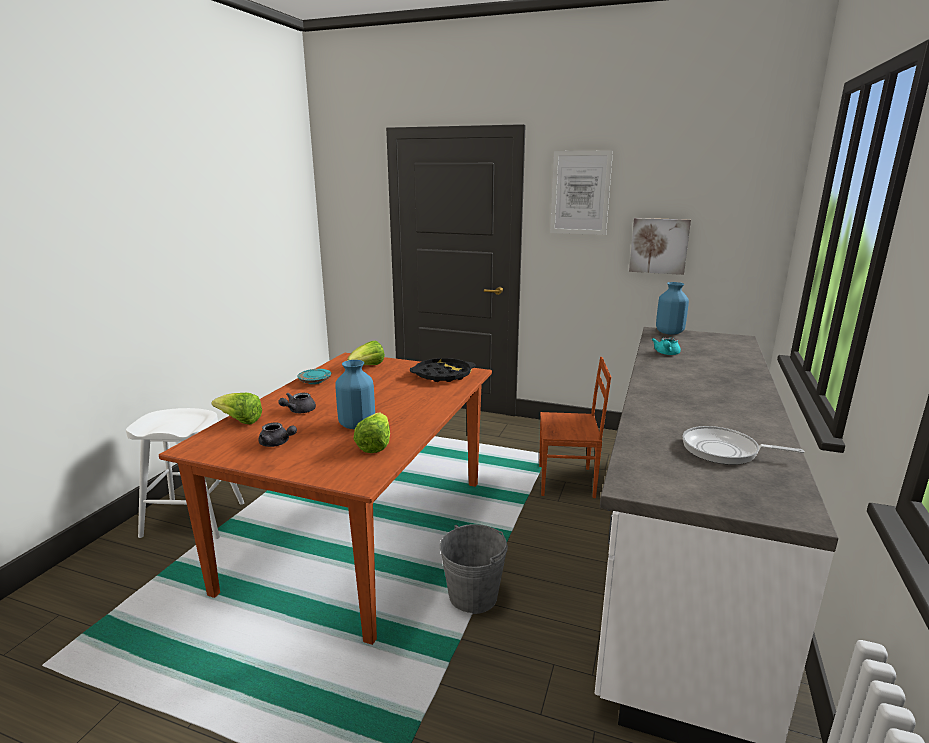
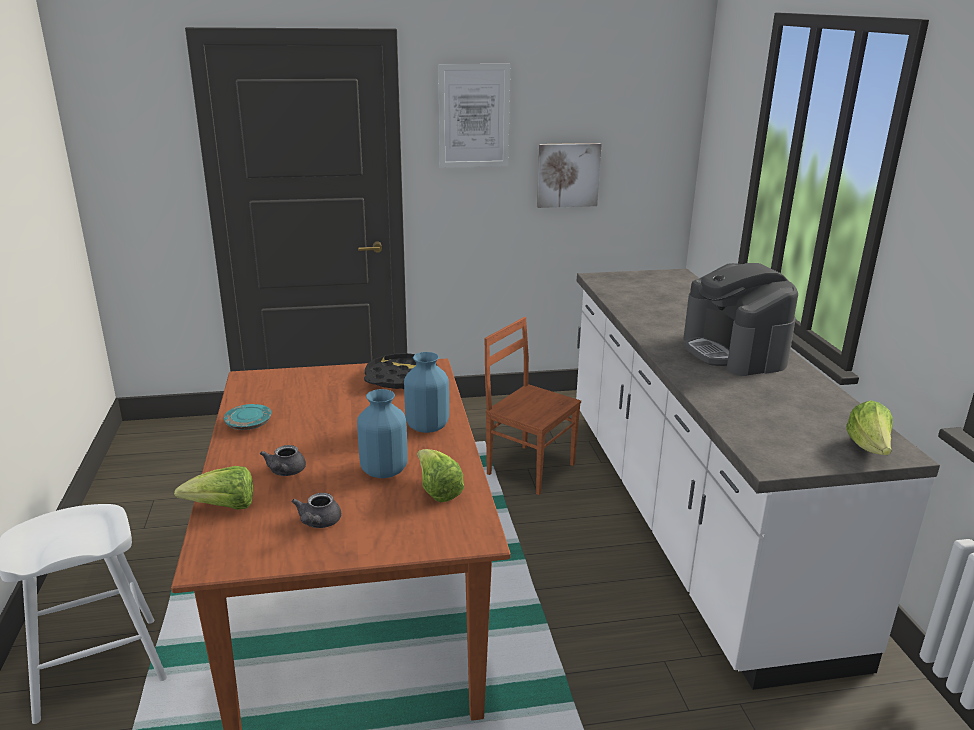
camera: 30 degrees left, 5 degrees up
grey teapot [259,422,297,447] -> grey teapot turned 105 degrees clockwise [292,493,341,528]
lettuce [347,341,385,365] -> lettuce moved to [846,400,893,455]
grey bucket [440,524,508,614] -> none
brown chair [539,357,611,498] -> brown chair turned 120 degrees counterclockwise [484,317,581,495]
turquoise teapot [652,337,681,355] -> none
blue vase [656,282,689,335] -> blue vase moved to [404,352,449,433]
frying pan [682,426,804,465] -> none
none -> coffee machine [683,263,798,376]

